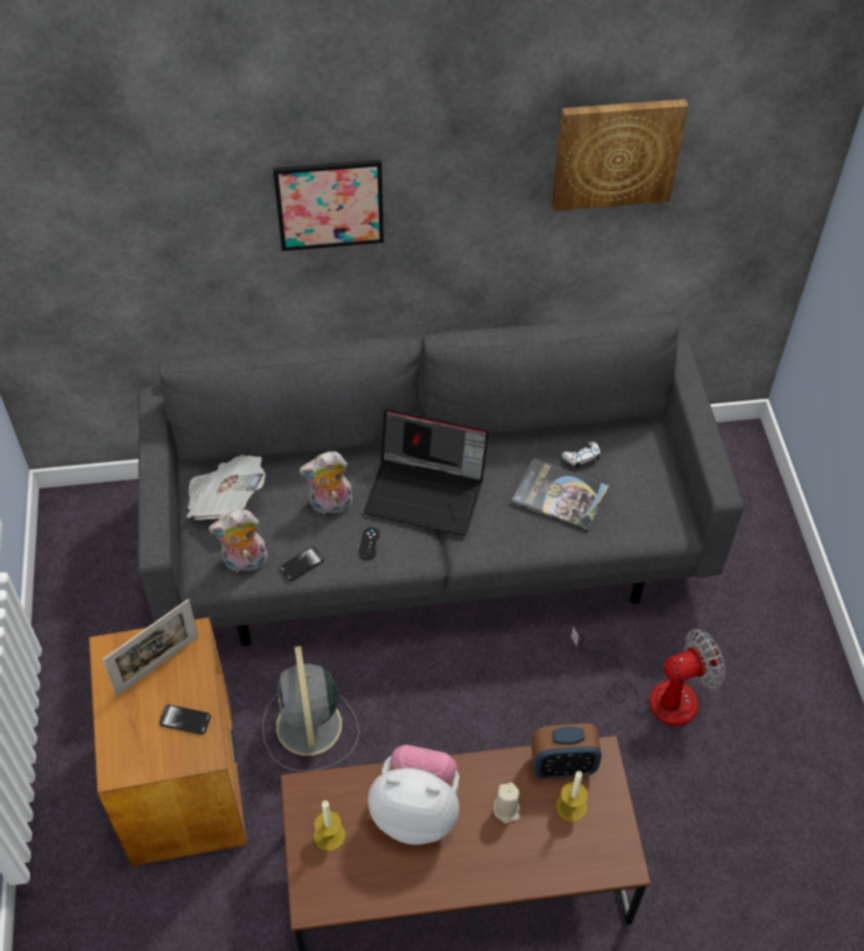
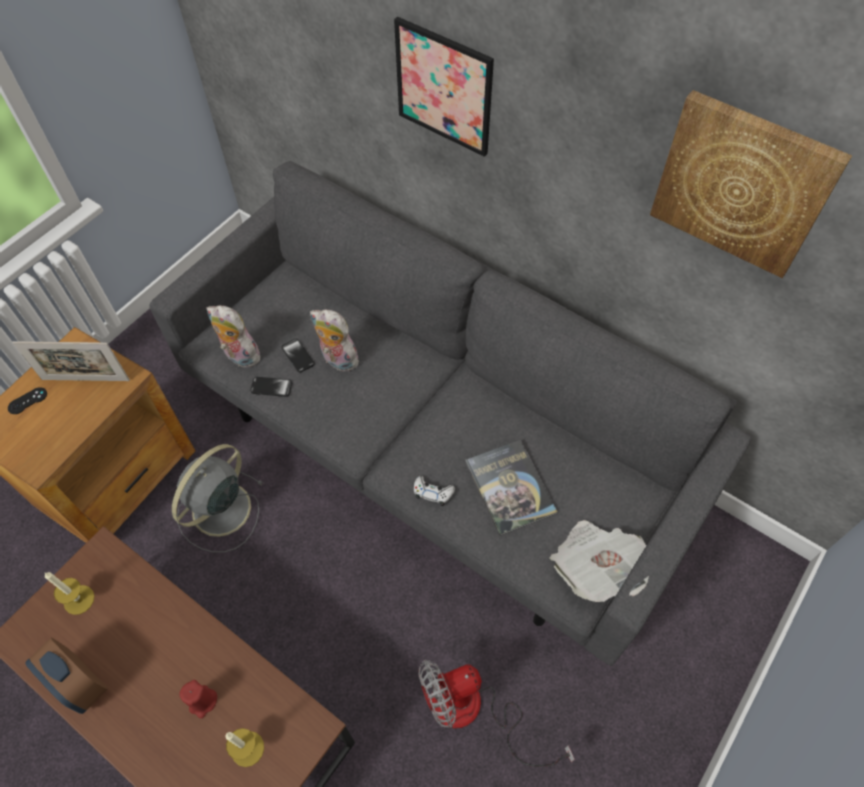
camera: 45 degrees right, 5 degrees up
phone [159,705,211,735] -> phone moved to [282,339,315,373]
newspaper [187,455,265,520] -> newspaper moved to [550,520,649,602]
black game controller [359,527,380,560] -> black game controller moved to [8,387,47,414]
laptop [364,409,489,536] -> none
plush toy [368,745,459,845] -> none
beige candle [494,782,520,823] -> red candle [179,680,217,718]
alarm clock [531,724,601,779] -> alarm clock moved to [26,638,107,714]
white game controller [562,441,600,468] -> white game controller moved to [414,476,455,506]
fan [571,627,725,726] -> fan turned 135 degrees clockwise [418,660,575,767]

